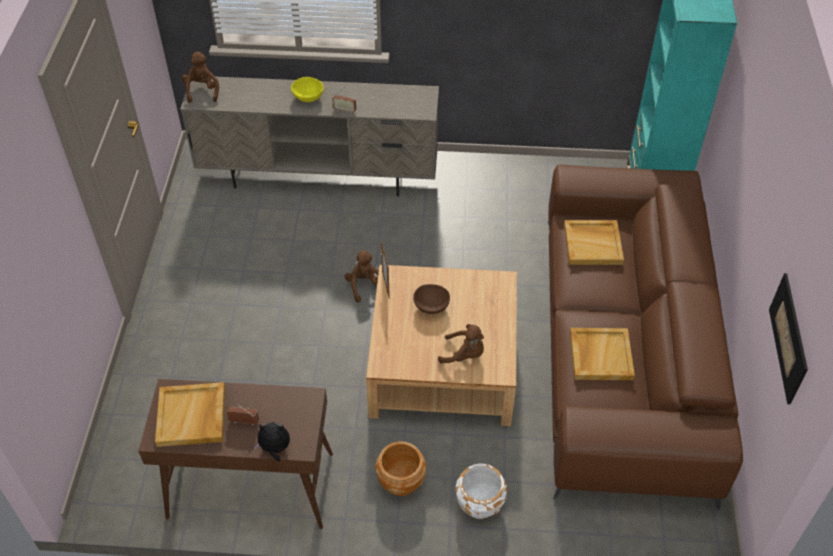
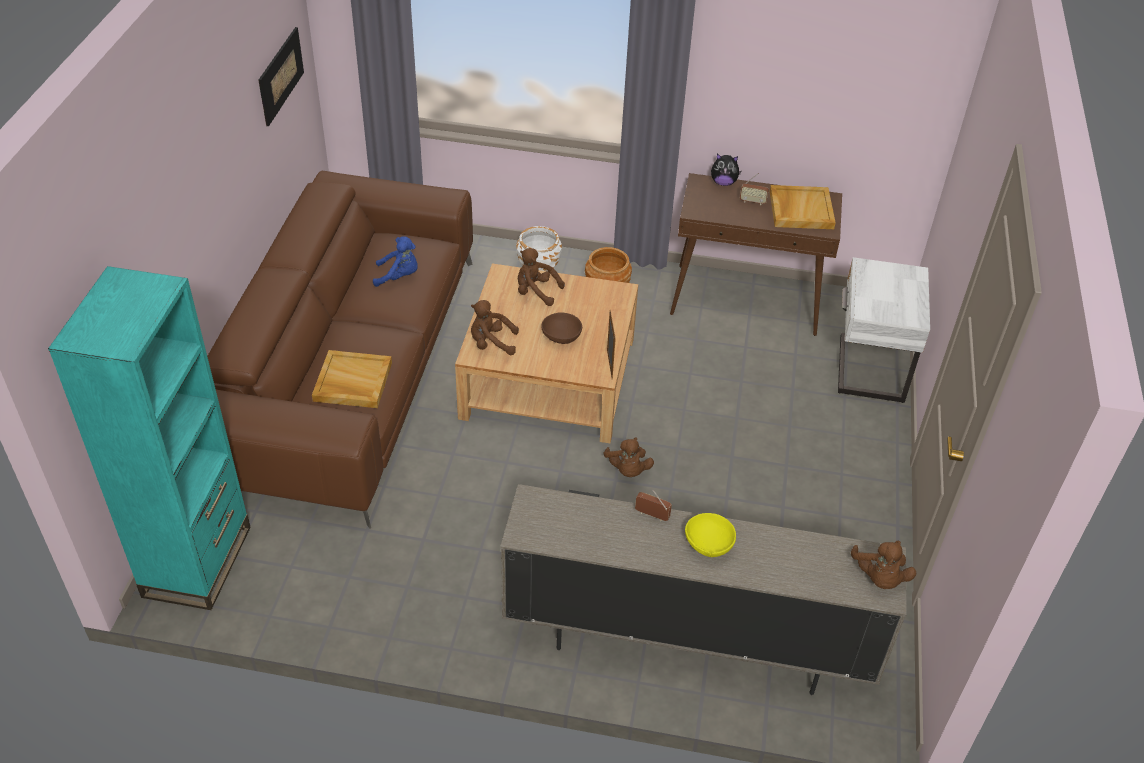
camera: 175 degrees left, 5 degrees down
beige tray [570,328,635,380] -> blue plush toy [373,236,418,287]
none -> brown plush toy [471,300,519,355]
none -> white nightstand [838,257,930,403]

